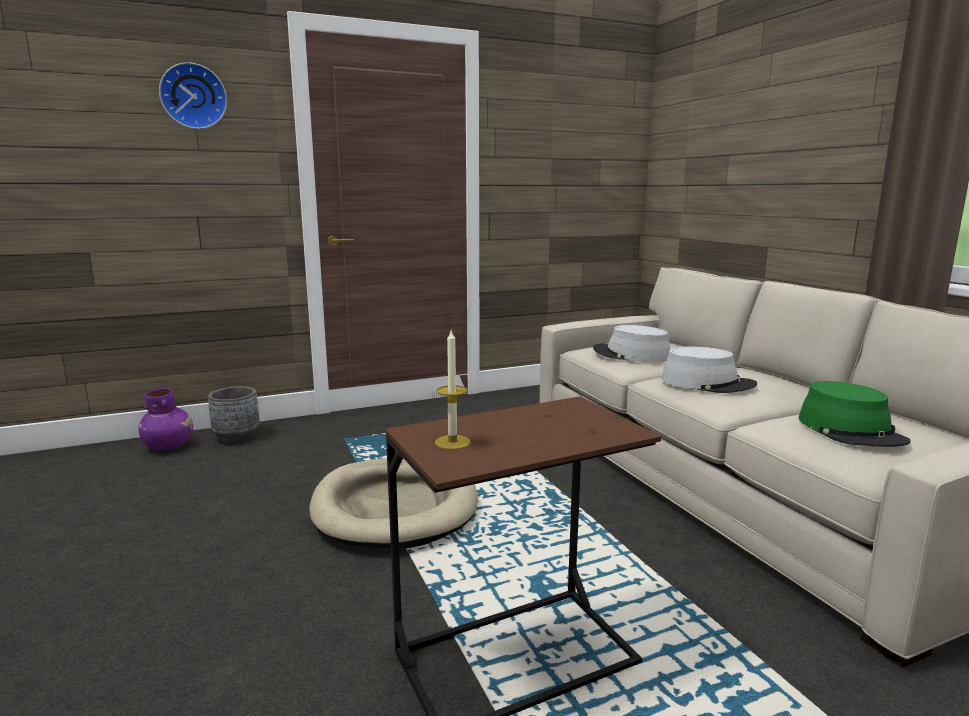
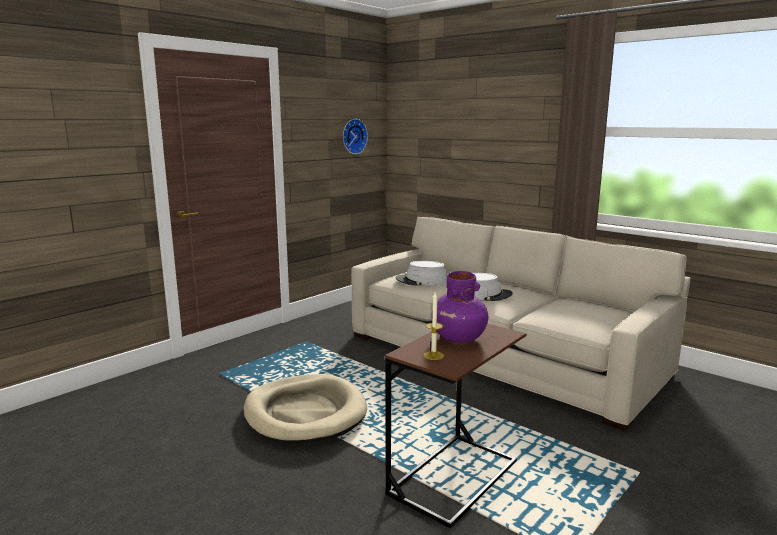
camera: 25 degrees left, 0 degrees up
purple vase [138,388,193,451] -> purple vase moved to [432,271,488,342]
wall clock [159,62,227,129] -> wall clock moved to [343,119,368,154]
grey planter [208,386,260,444] -> none
green hat [799,381,911,447] -> none

